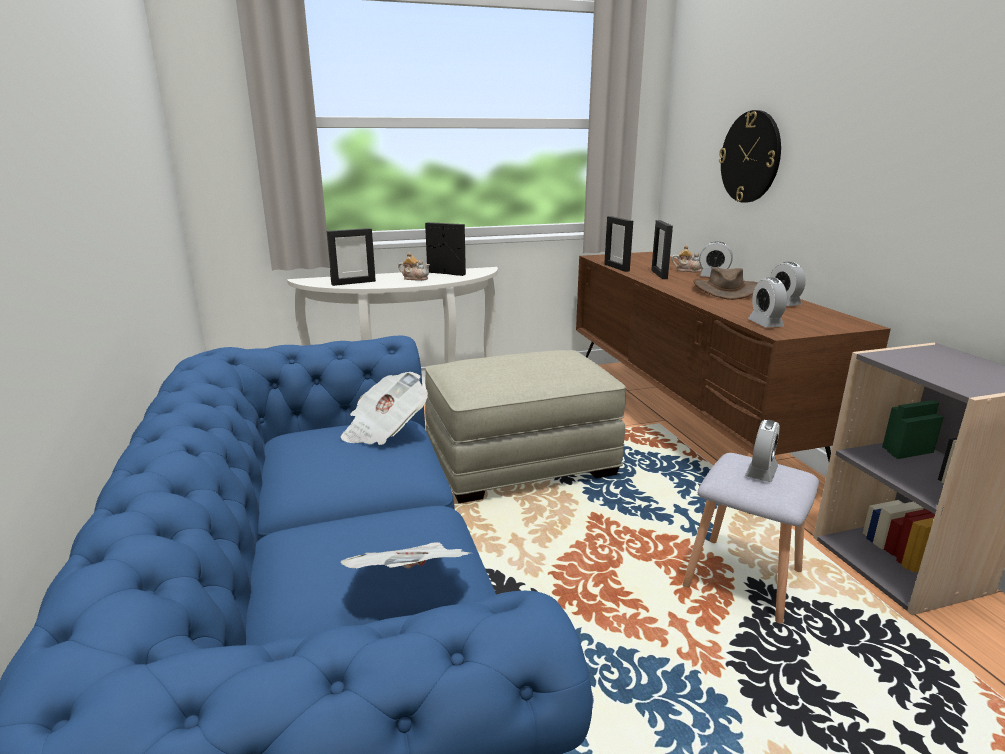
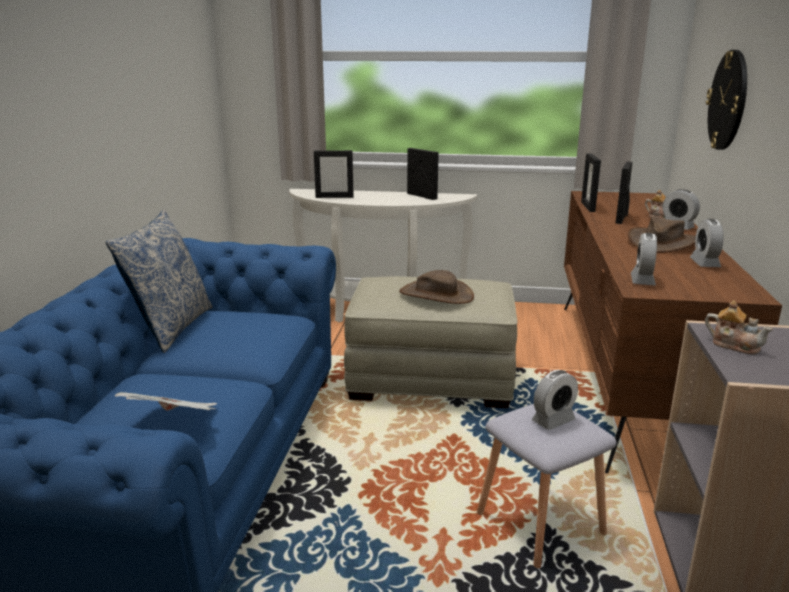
camera: 25 degrees right, 0 degrees up
newspaper [341,372,428,445] -> none
teapot [398,252,430,281] -> teapot moved to [705,300,773,354]
none -> pillow [106,210,213,353]
none -> brown hat [399,270,474,304]

